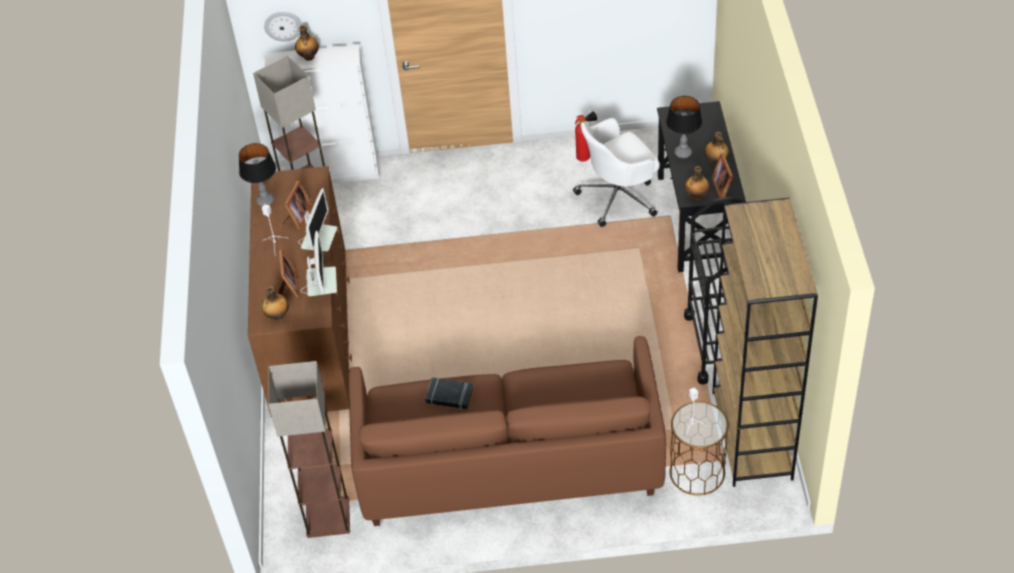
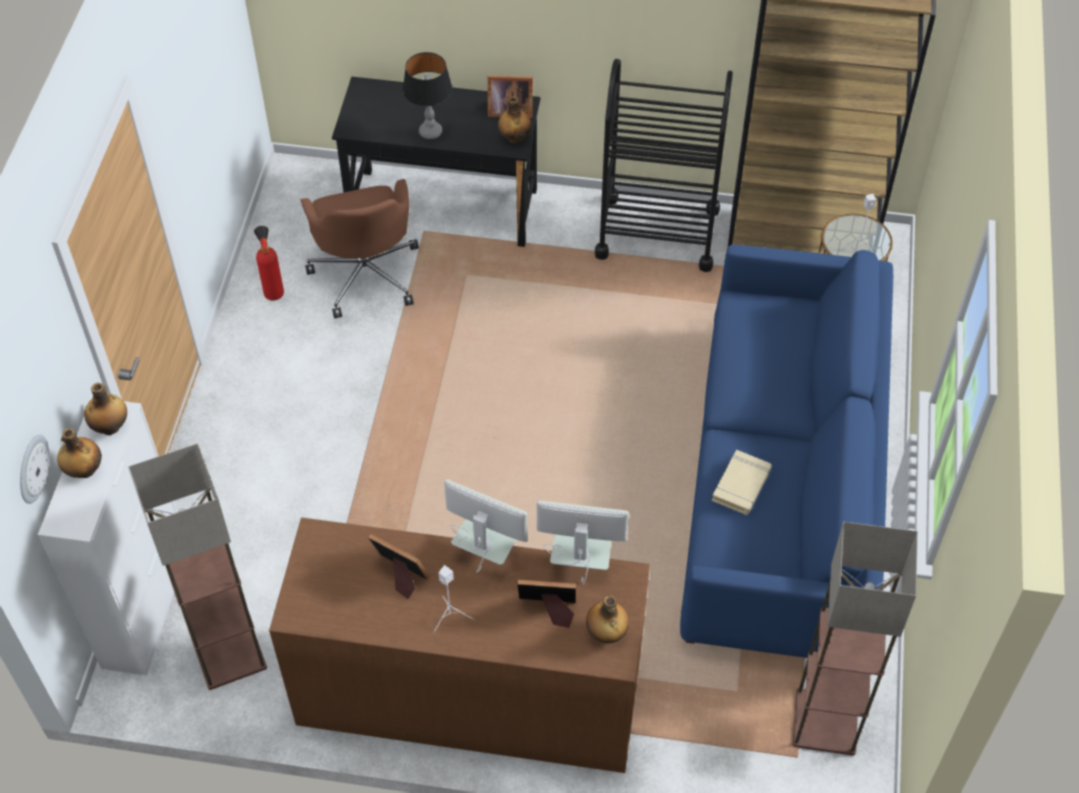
camera: 80 degrees left, 5 degrees up
table lamp [239,143,276,207] -> none
brown sofa [349,336,666,526] -> blue sofa [680,245,893,658]
black book [425,377,473,409] -> beige book [712,450,772,515]
white office chair [573,118,660,227] -> brown office chair [301,179,419,318]
bottle [704,132,729,166] -> bottle moved to [84,383,127,435]

